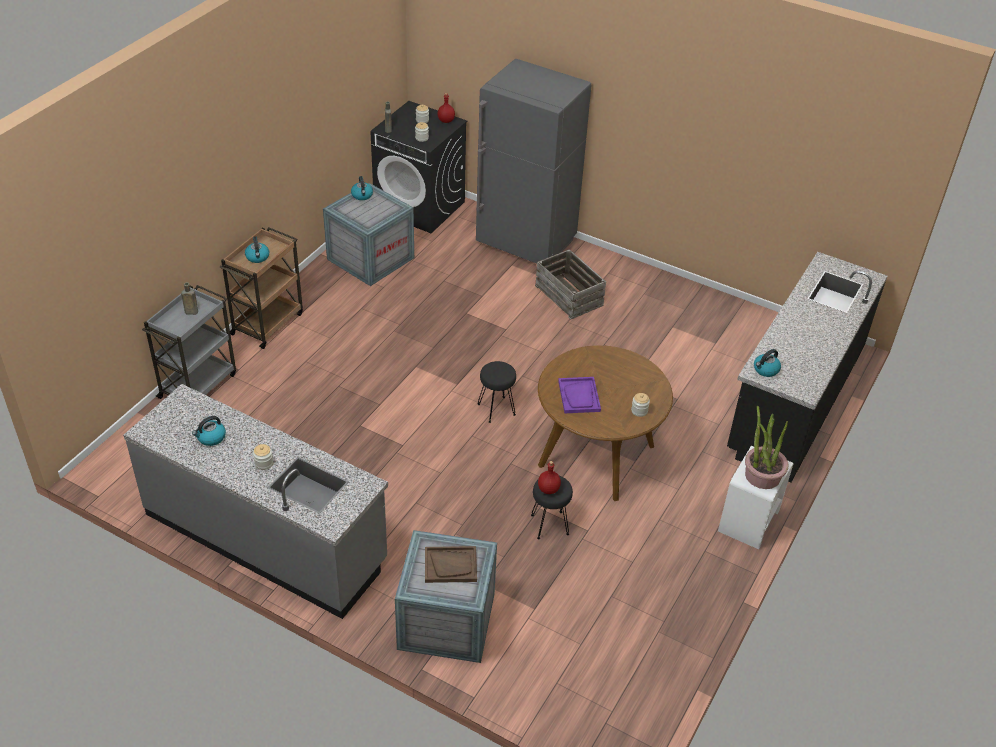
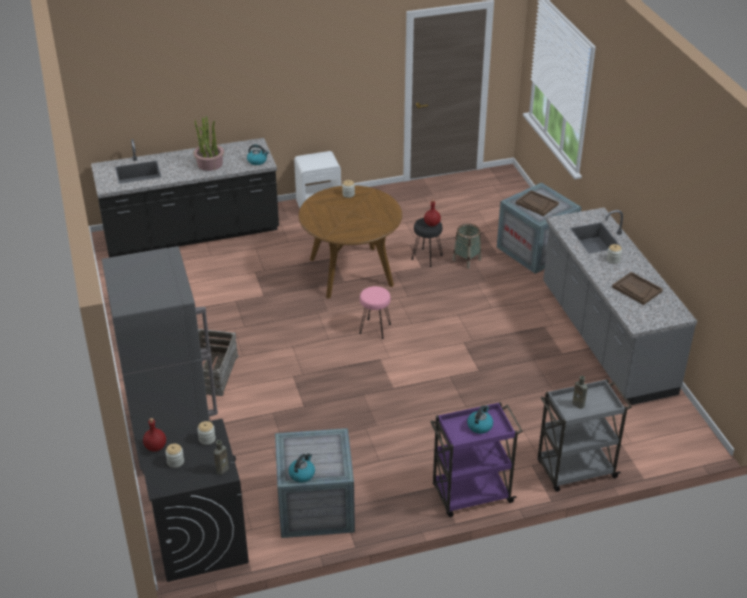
camera: 135 degrees left, 5 degrees down
kettle [192,416,226,446] -> brown tray [612,272,663,305]
brown cart [220,227,303,349] -> purple cart [430,402,523,517]
black stool [478,361,516,423] -> pink stool [359,286,391,339]
purple tray [558,377,601,413] -> none
potted plant [745,406,789,489] -> potted plant moved to [194,116,224,171]
none -> basket [452,223,481,269]

